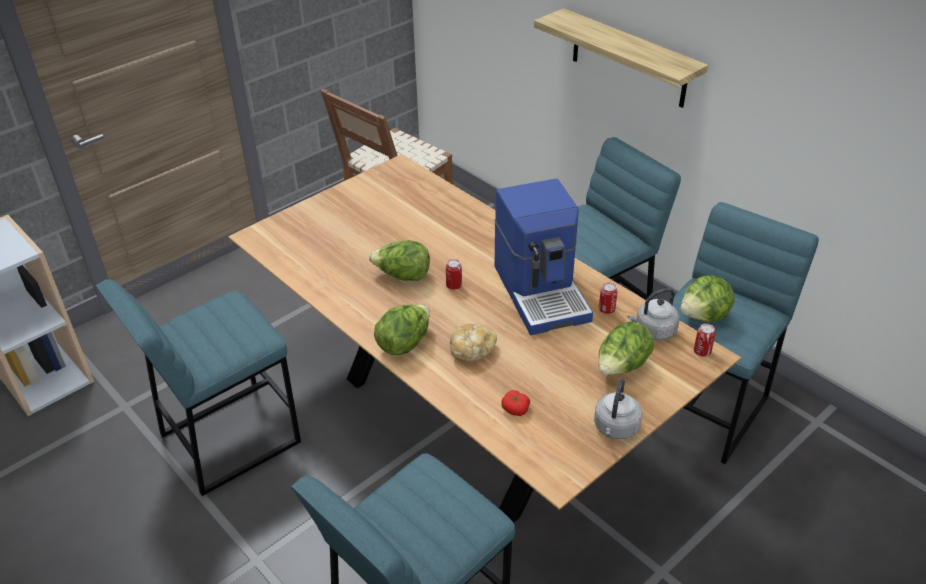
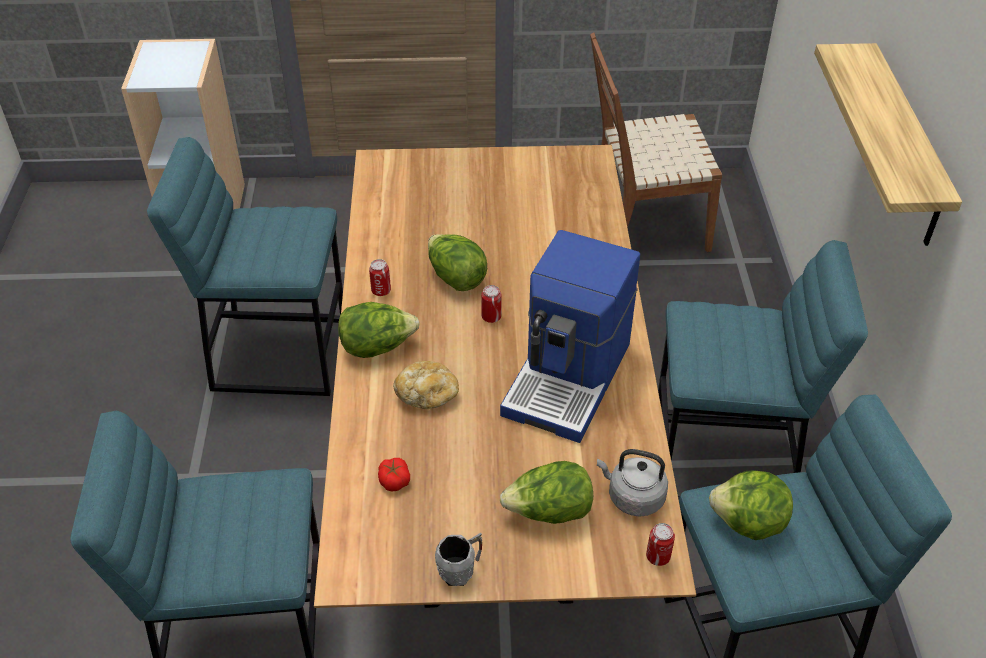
camera: 40 degrees right, 5 degrees up
grey kettle [594,378,642,439] -> grey mug [435,533,482,586]
can [599,282,618,314] -> can moved to [369,259,391,296]

